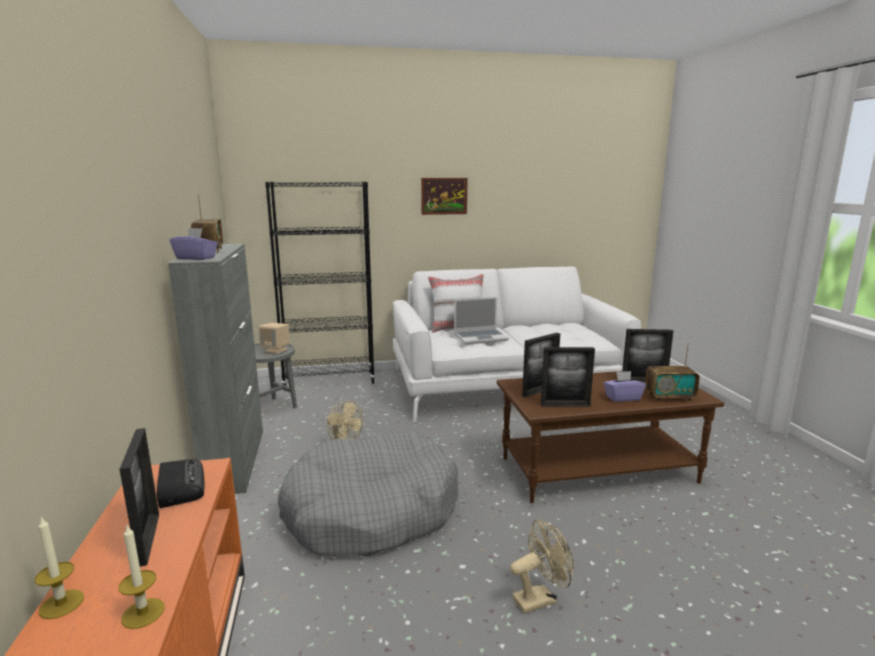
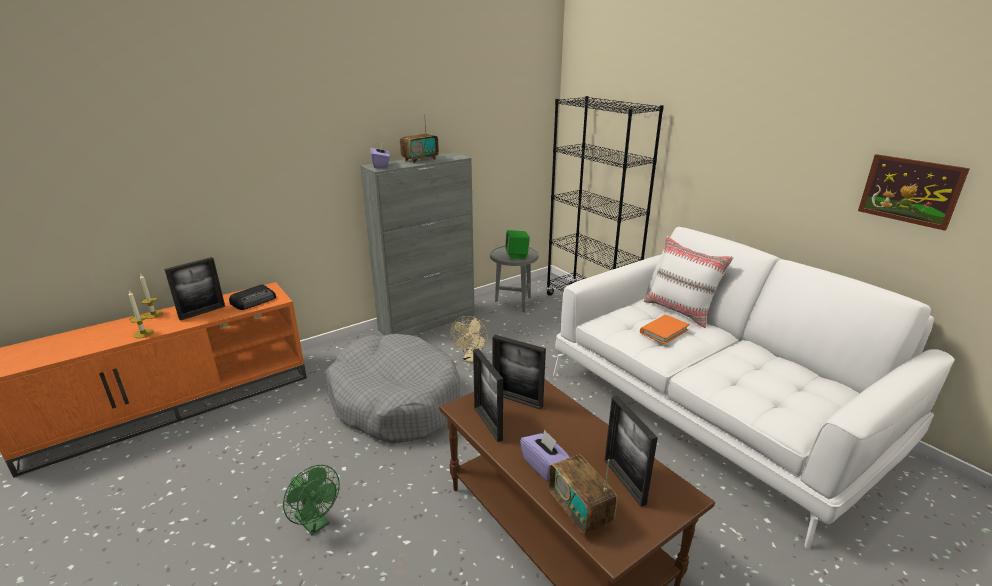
camera: 65 degrees right, 10 degrees up
beige speaker [259,323,289,354] -> green speaker [505,230,530,260]
picture [421,178,467,215] -> picture moved to [858,154,970,231]
laptop [454,297,509,344] -> orange book [640,315,690,344]
beige fan [510,519,574,614] -> green fan [283,465,340,535]

